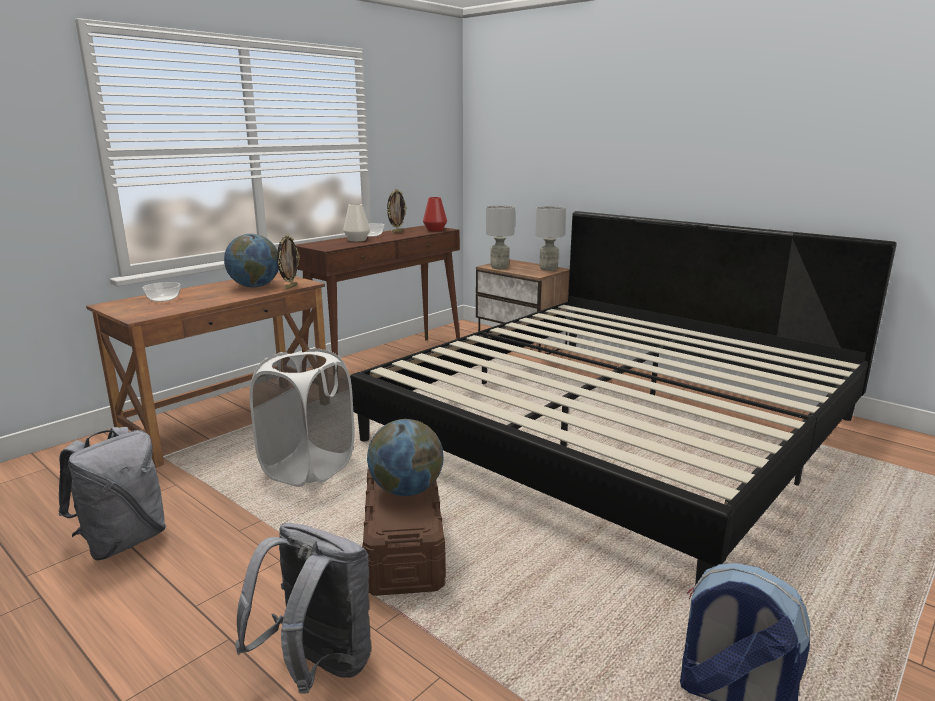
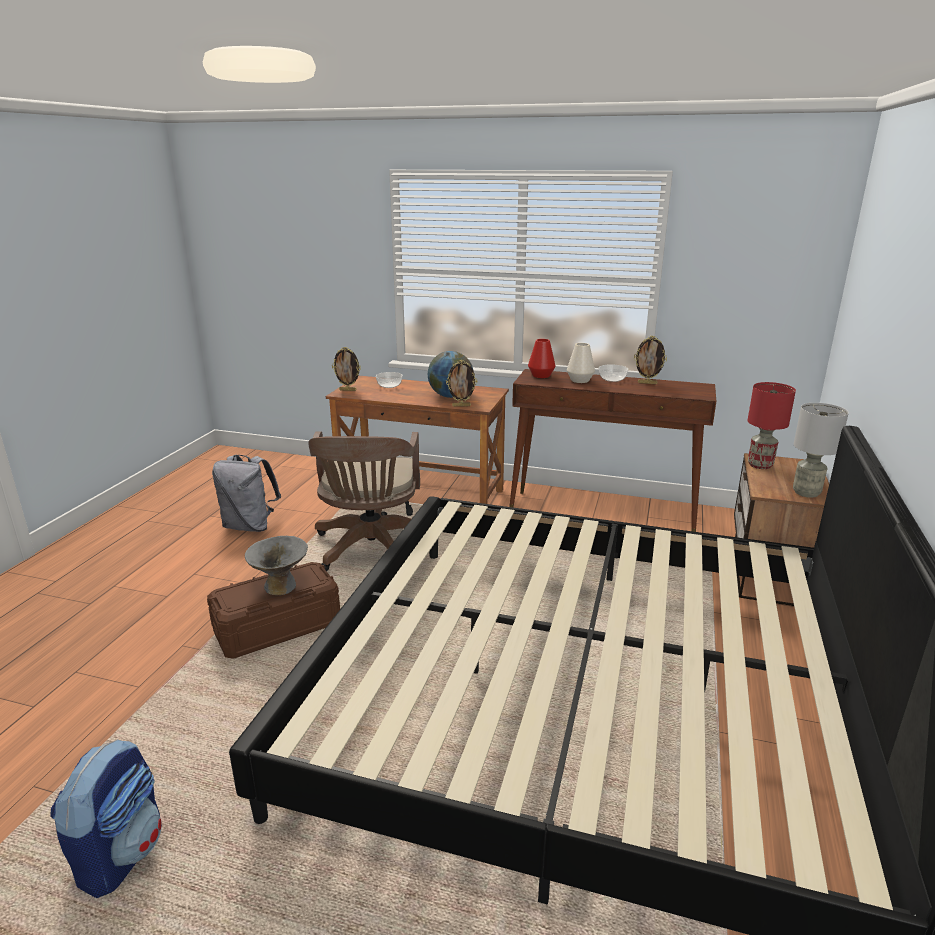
camera: 65 degrees right, 5 degrees up
grey backpack [235,523,371,694] -> none
white laundry basket [250,349,355,487] -> brown office chair [308,431,420,571]
globe [367,419,444,496] -> grey bowl [245,536,308,595]
red vase [423,197,447,231] -> red vase moved to [528,339,556,378]
grey table lamp [486,205,515,269] -> red table lamp [747,382,796,469]
none -> picture frame [332,347,361,391]

